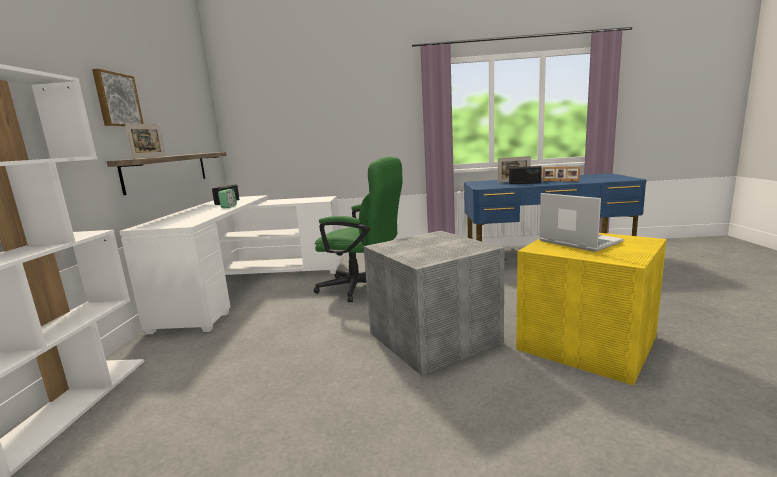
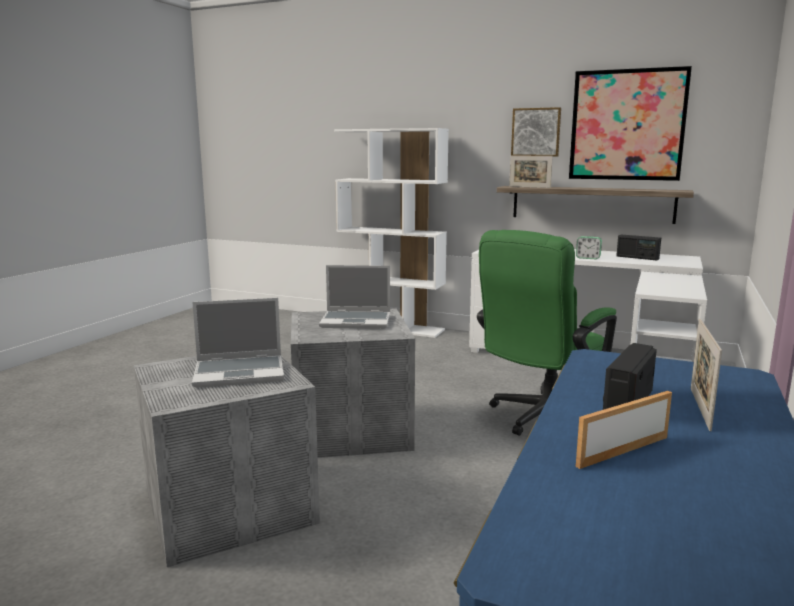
camera: 110 degrees right, 0 degrees up
yellow storage box [516,233,666,385] -> grey storage box [133,356,320,567]
none -> laptop [319,265,390,329]
none -> picture [569,66,692,181]

